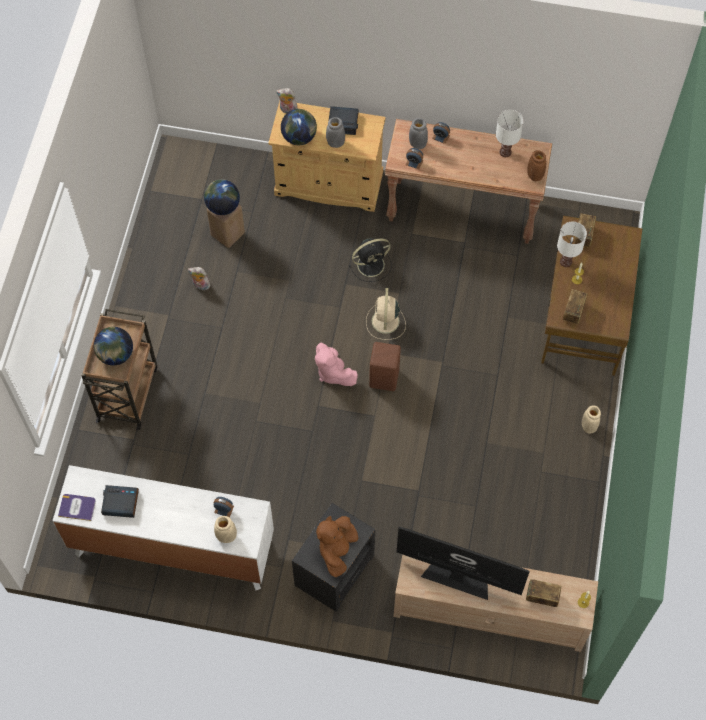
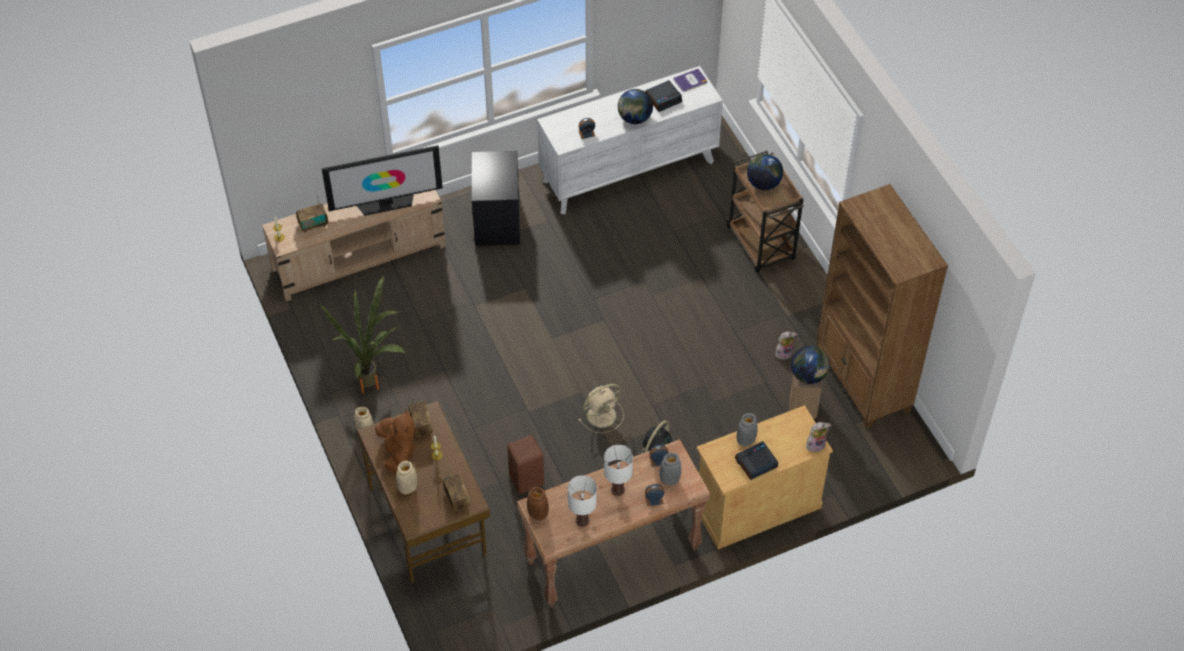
camera: 145 degrees right, 10 degrees down
beige vase [214,516,237,543] -> beige vase moved to [396,461,417,494]
globe [281,109,317,145] -> globe moved to [618,89,653,124]
pink plush toy [315,343,358,386] -> none
brown plush toy [316,516,359,577] -> brown plush toy moved to [375,409,416,473]
beige fan [366,288,406,340] -> beige fan turned 90 degrees clockwise [579,384,624,433]
brown stool [369,342,401,391] -> brown stool moved to [507,435,544,494]
white table lamp [557,222,587,267] -> white table lamp moved to [604,445,633,496]
none -> potted plant [319,275,406,393]
none -> brown bookcase [816,184,948,428]

